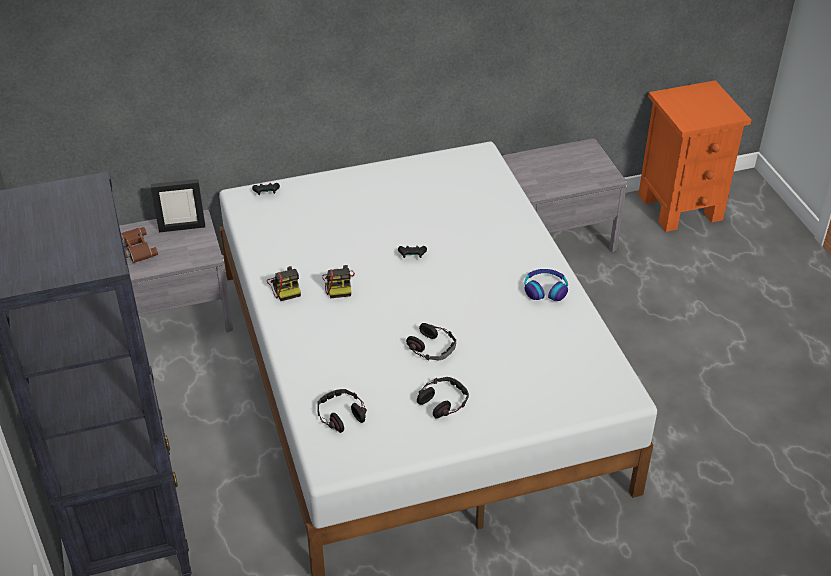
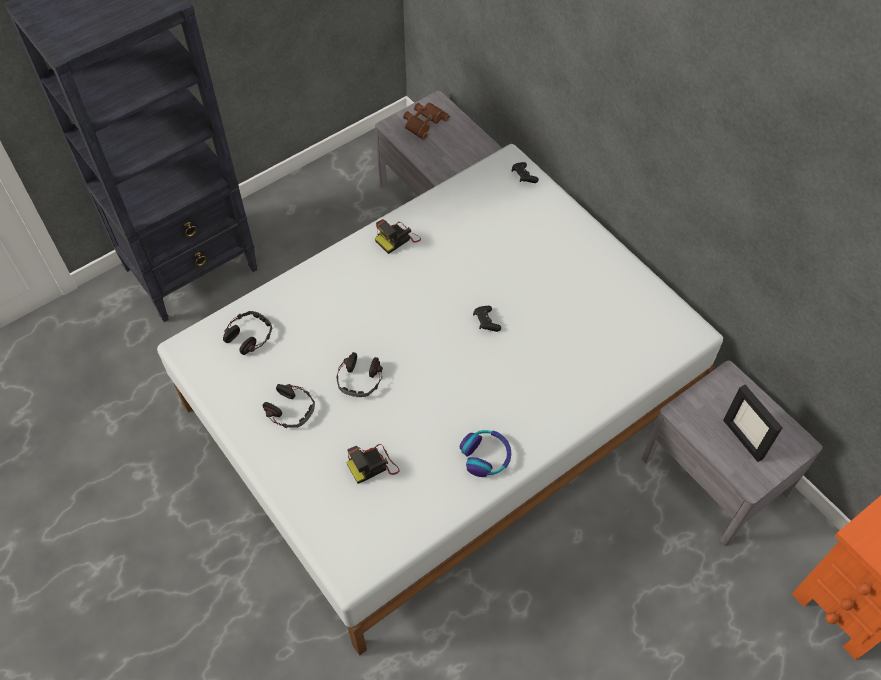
camera: 70 degrees right, 15 degrees up
picture frame [151,179,205,232] -> picture frame moved to [723,385,783,462]
camera [322,265,355,299] -> camera moved to [346,444,400,484]

